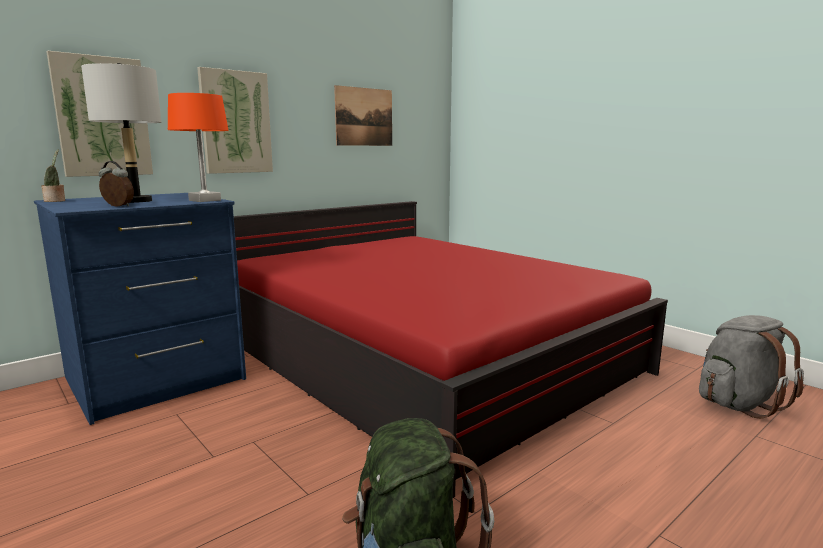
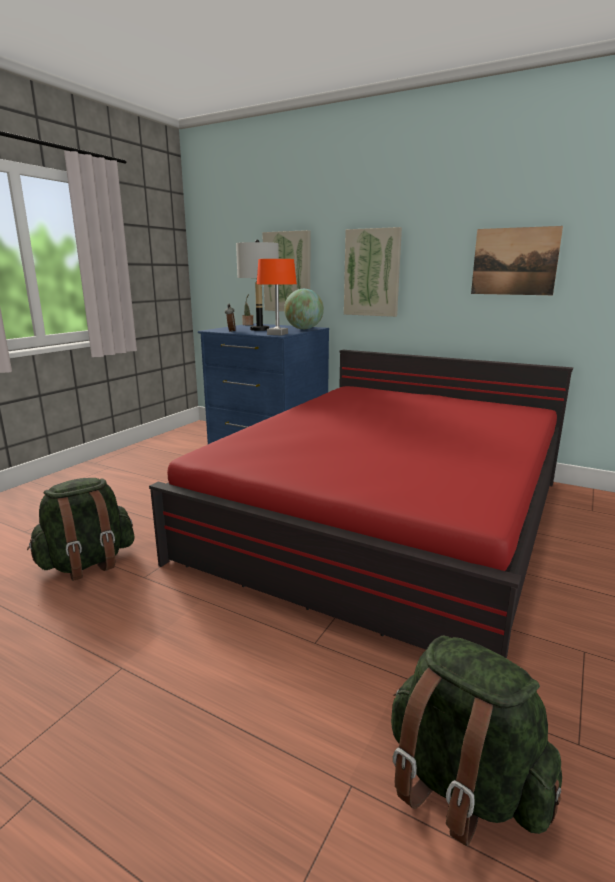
camera: 70 degrees right, 5 degrees up
grey backpack [699,315,804,419] -> green backpack [391,635,562,846]
none -> globe [284,289,324,329]

